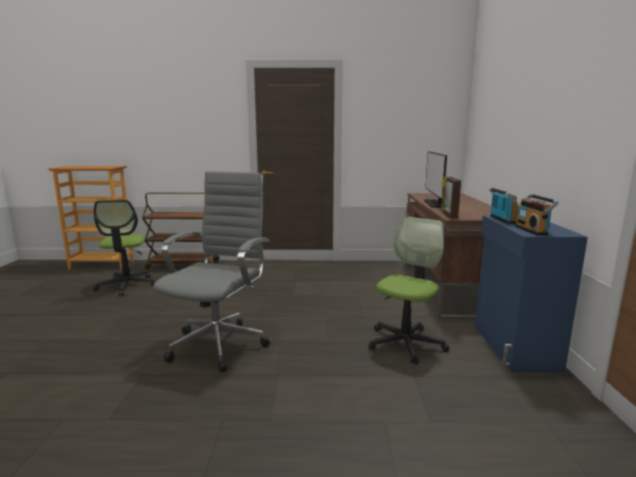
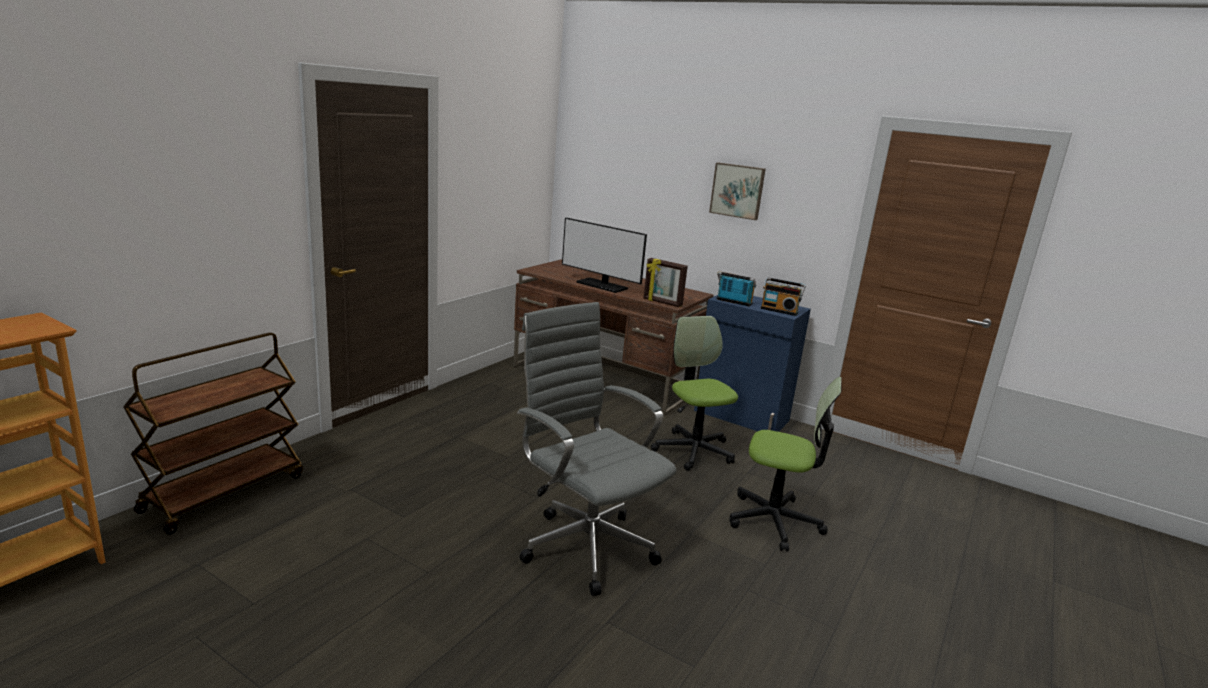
camera: 60 degrees left, 5 degrees up
office chair [93,200,156,296] -> office chair moved to [729,377,842,551]
none -> picture [709,163,766,220]

